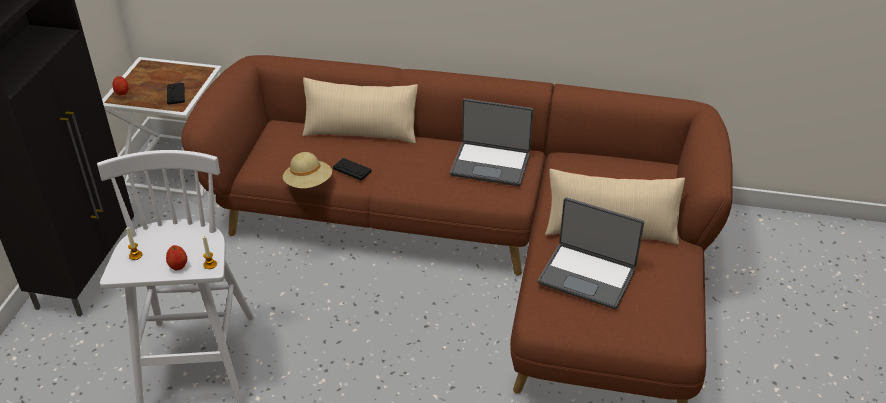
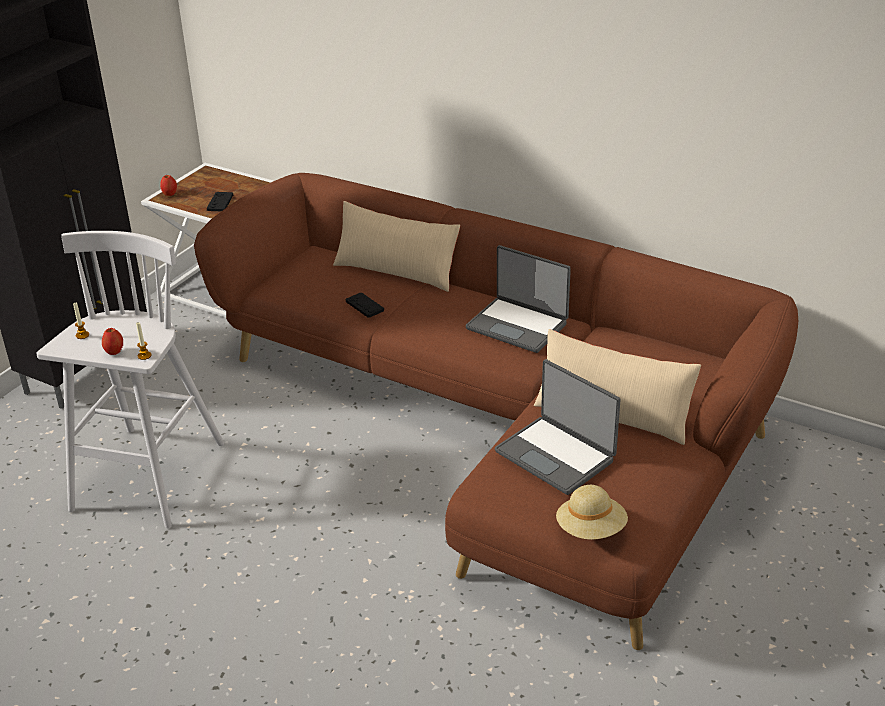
camera: 20 degrees right, 5 degrees down
beige hat [283,152,332,188] -> beige hat moved to [556,485,628,540]

